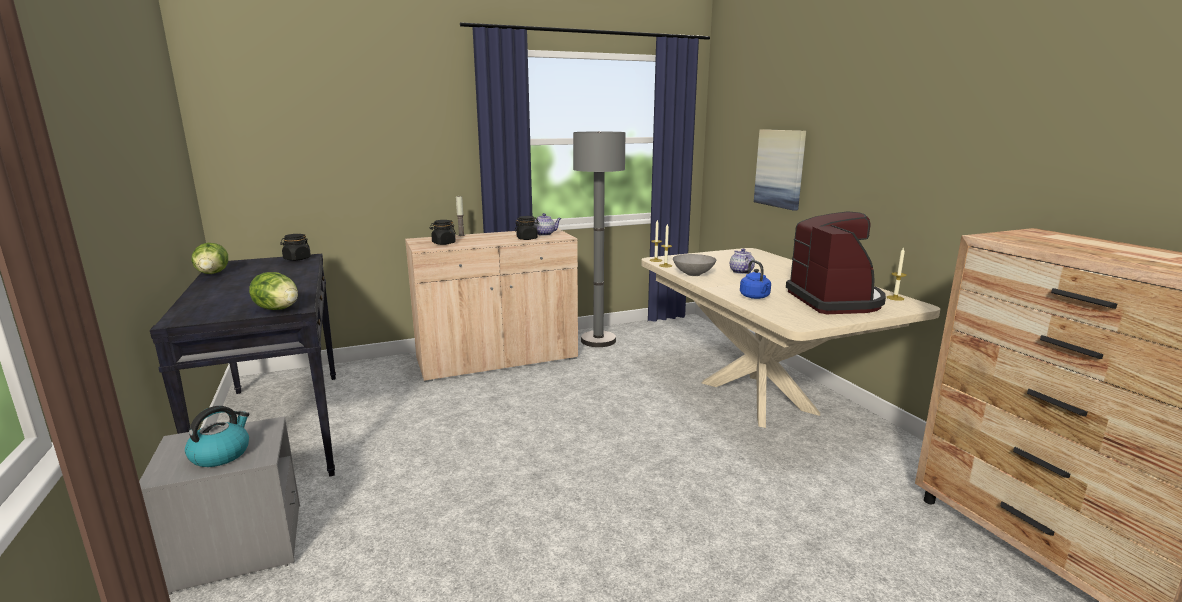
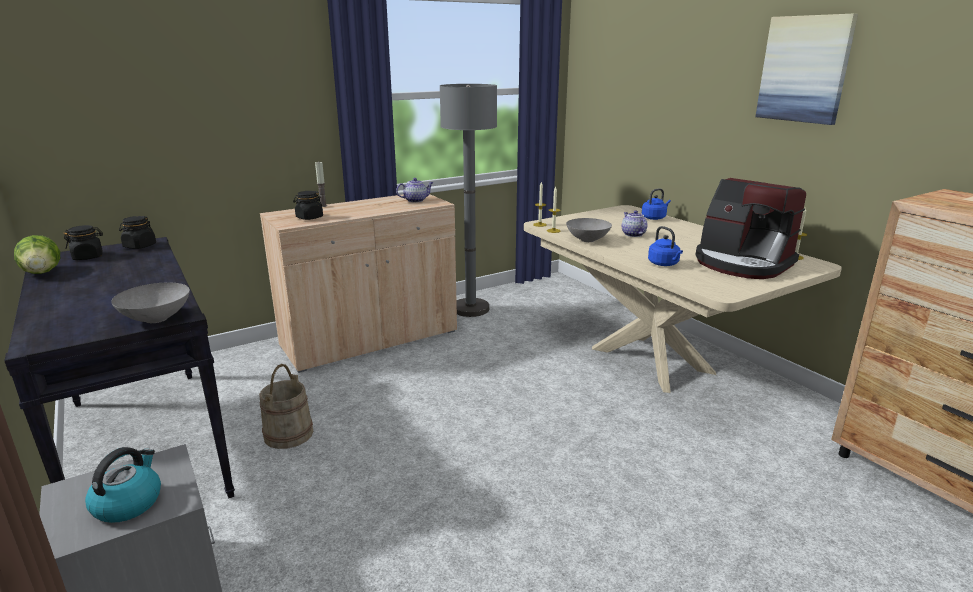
camera: 10 degrees left, 5 degrees up
lettuce [249,272,298,310] -> grey bowl [111,282,190,323]
black jar [515,216,539,240] -> black jar moved to [63,225,103,260]
picture [754,129,806,211] -> picture moved to [755,14,858,125]
coffee machine [786,212,886,314] -> coffee machine turned 150 degrees clockwise [695,178,806,279]
none -> beige bucket [259,364,313,449]
none -> blue kettle [642,188,671,220]

